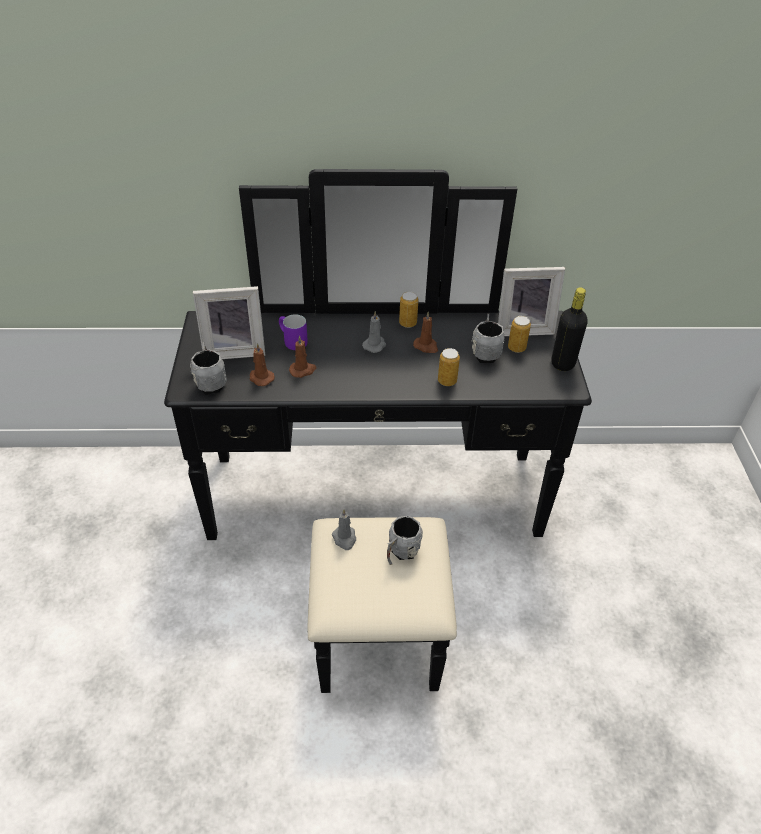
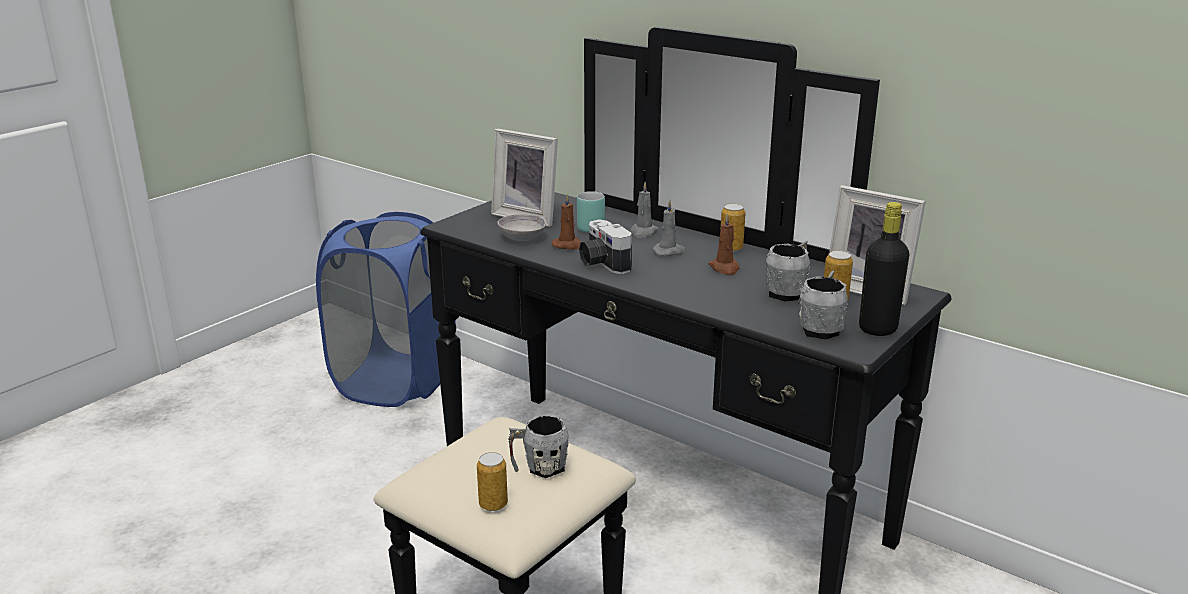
camera: 40 degrees right, 20 degrees down
grey mug [190,342,227,395] -> grey mug moved to [797,271,848,339]
brown candle [249,343,275,386] -> grey bowl [497,214,546,241]
purple mug [279,314,308,350] -> turquoise mug [577,191,605,233]
grey candle [332,509,356,550] -> grey candle moved to [630,182,659,238]
can [438,348,460,386] -> can moved to [477,452,508,511]
none -> blue laundry basket [316,212,456,407]
none -> camera [579,219,632,274]

